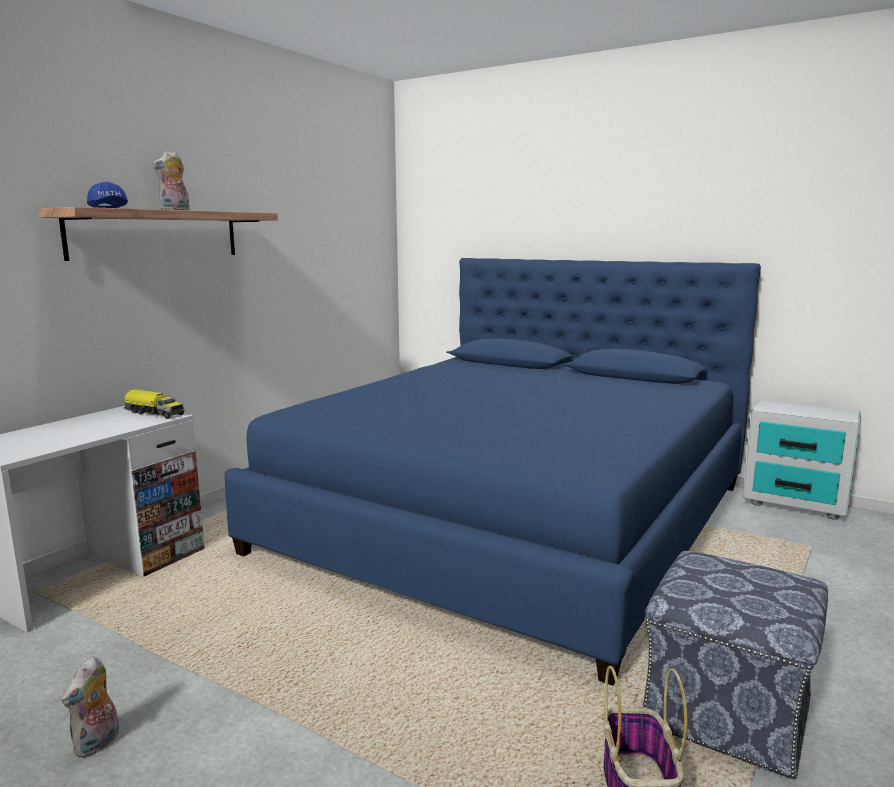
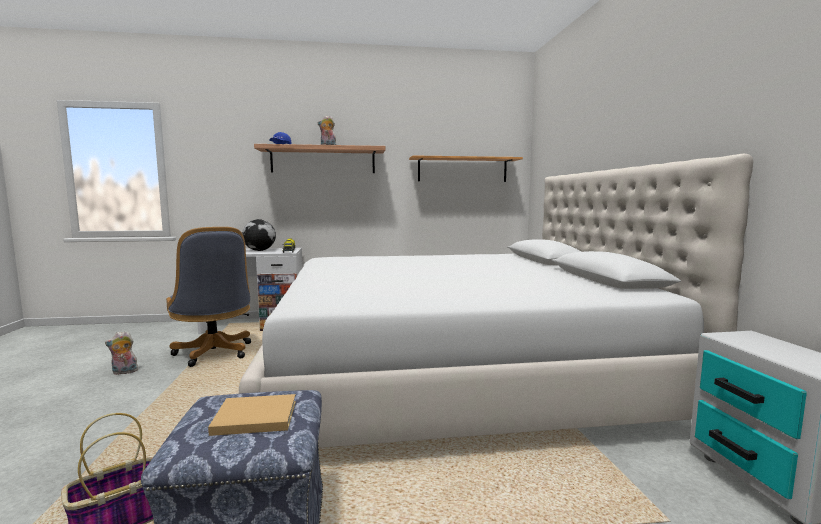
camera: 50 degrees right, 5 degrees down
blue bed [224,258,761,686] -> white bed [239,154,753,448]
none -> blue office chair [166,227,251,367]
none -> beige book [208,394,296,436]
none -> globe [242,219,276,251]
none -> shelf [409,155,523,182]

